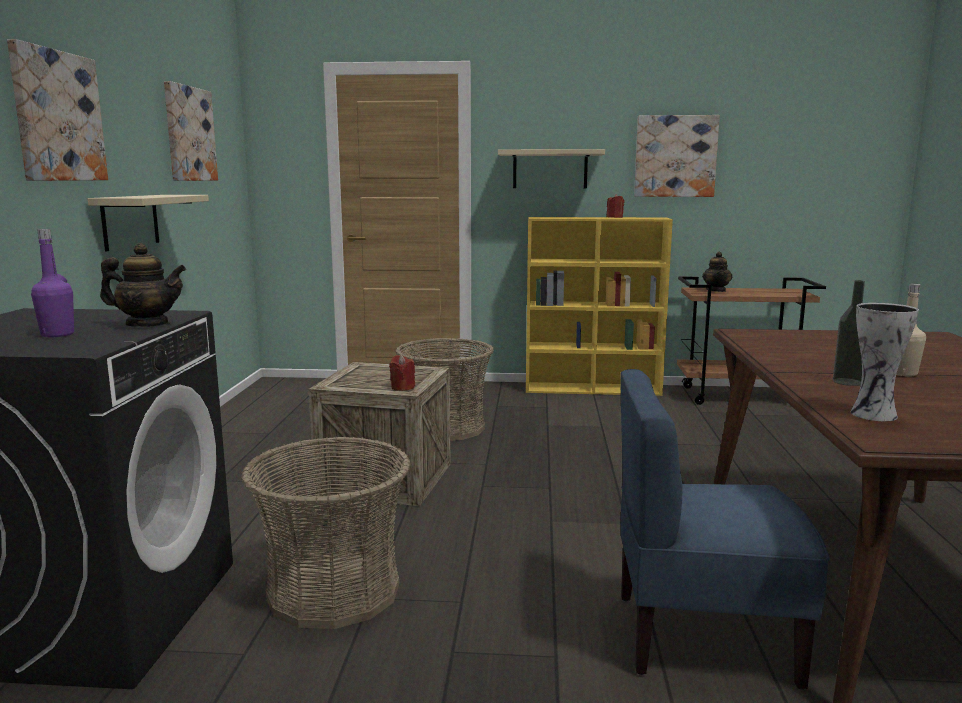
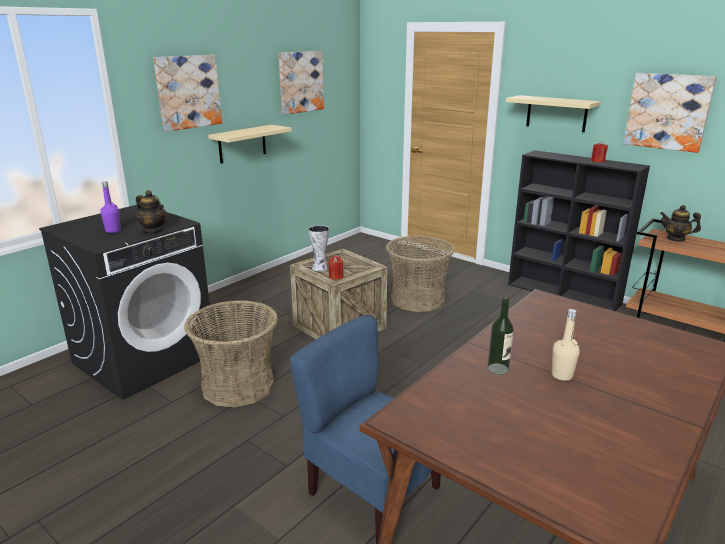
camera: 35 degrees right, 10 degrees up
yellow bookcase [526,217,673,396] -> black bookcase [508,150,650,311]
teapot [702,252,732,292] -> teapot turned 75 degrees clockwise [660,205,701,242]
vase [850,303,919,421] -> vase moved to [308,225,329,272]

